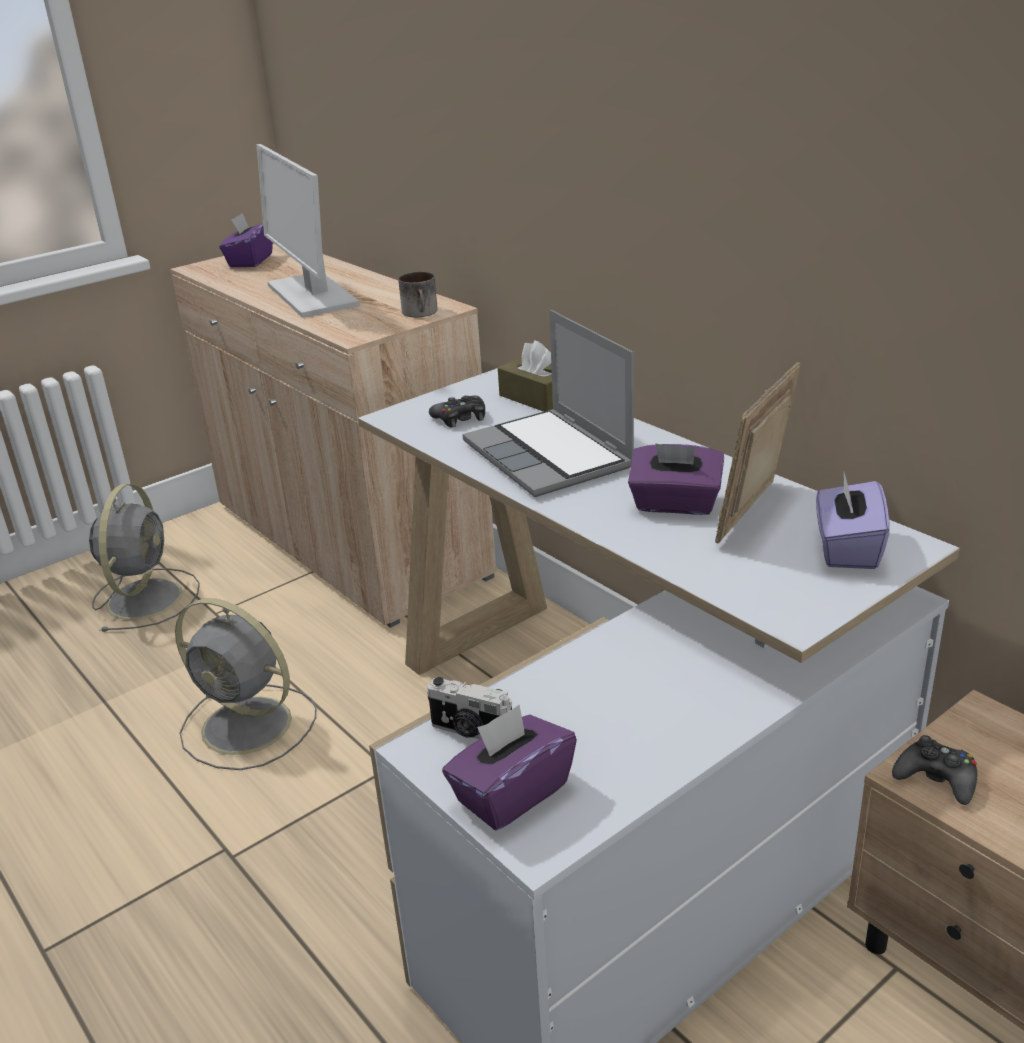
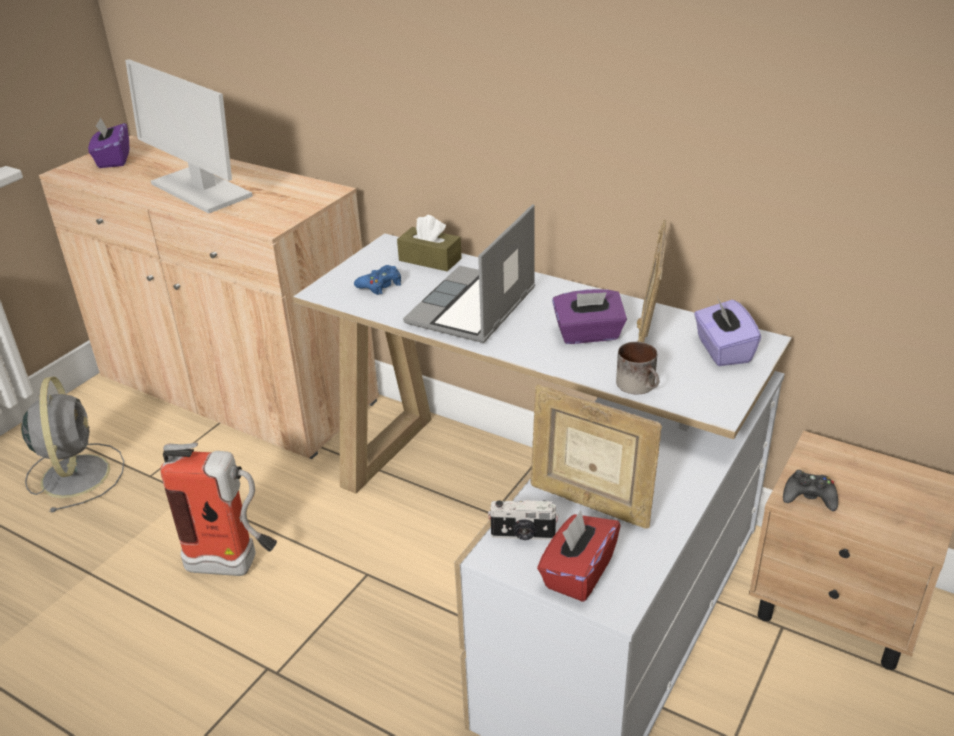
camera: 20 degrees left, 5 degrees up
grey fan [175,598,316,770] -> fire extinguisher [160,443,277,576]
mug [398,272,438,317] -> mug moved to [616,342,659,394]
black game controller [429,396,485,427] -> blue game controller [354,265,401,295]
purple tissue box [442,705,577,830] -> red tissue box [537,510,621,602]
laptop [462,310,634,497] -> laptop turned 75 degrees clockwise [403,204,535,343]
none -> picture frame [531,384,662,529]

